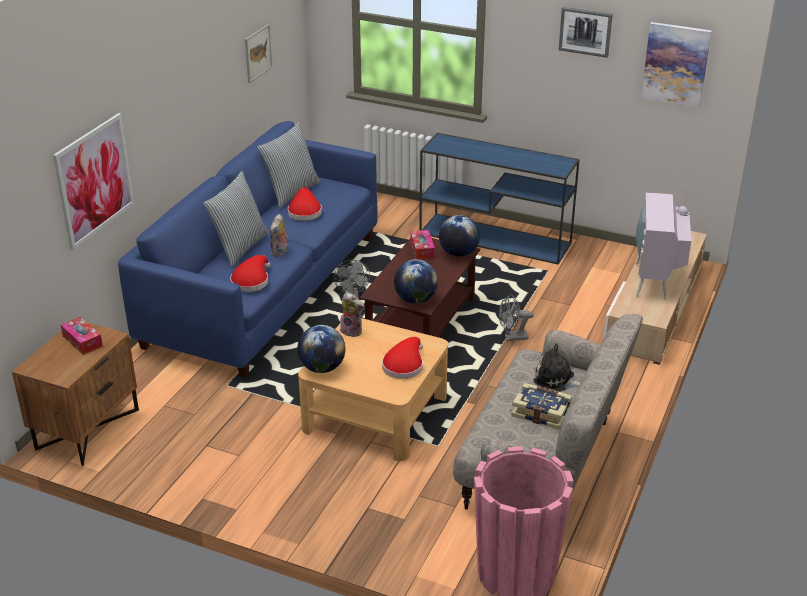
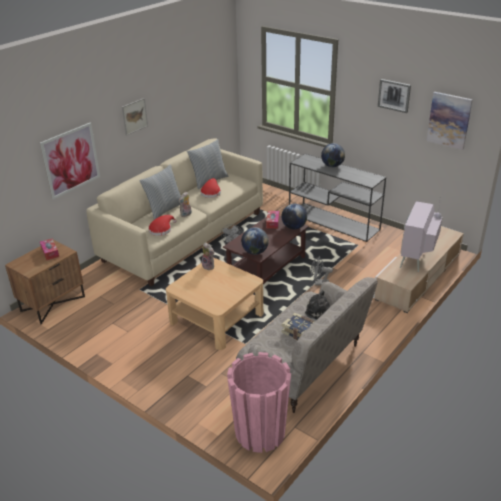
camera: 15 degrees right, 0 degrees up
blue sofa [118,121,378,378] -> beige sofa [86,138,263,286]
picture [245,24,272,83] -> picture moved to [122,98,148,136]
globe [297,325,346,373] -> globe moved to [321,143,345,167]
red hat [382,337,423,379] -> none
blue console table [420,133,580,265] -> grey console table [289,153,386,242]

